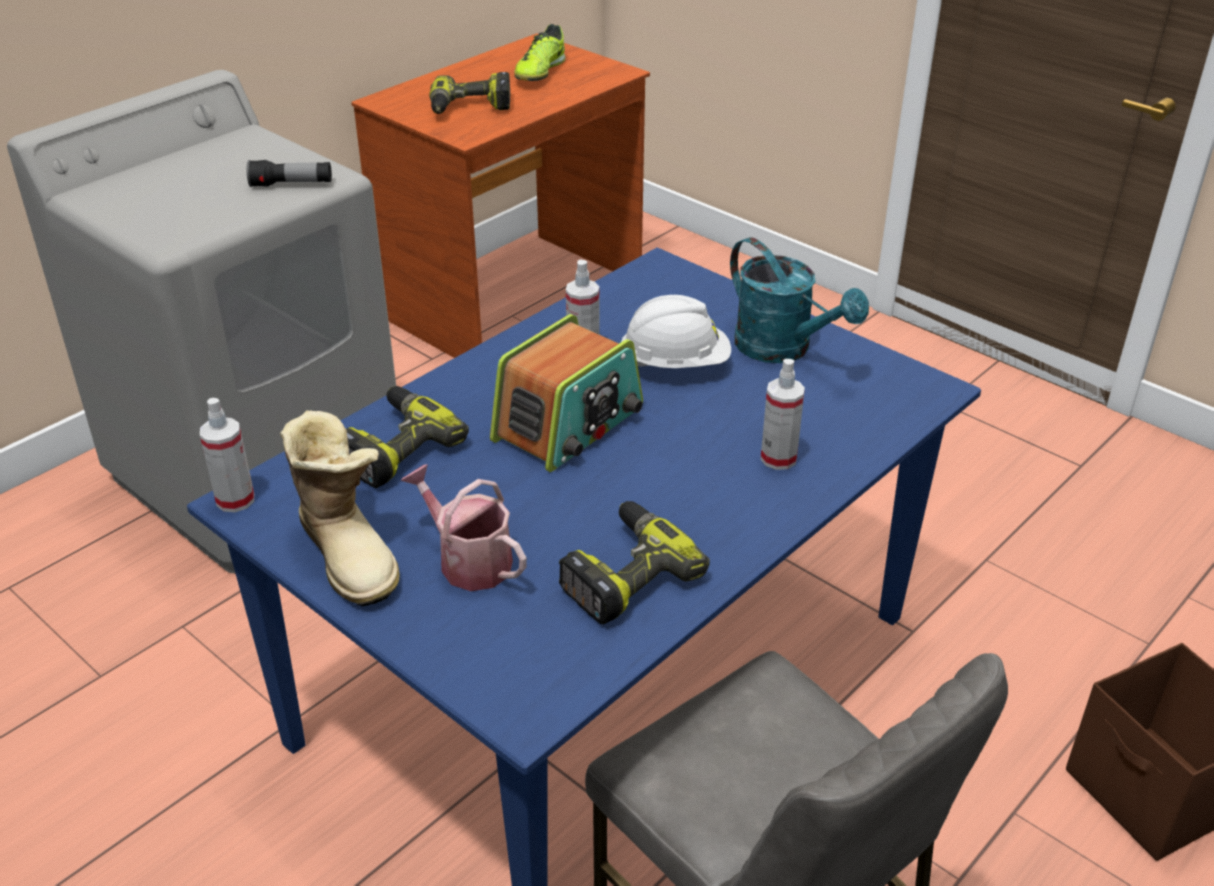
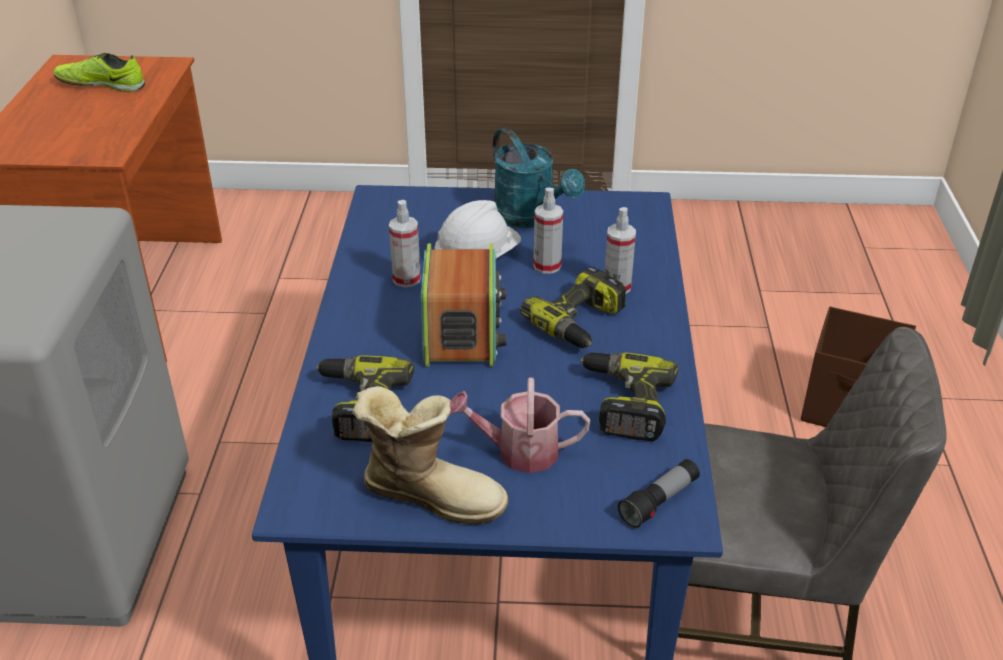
camera: 40 degrees left, 0 degrees up
spray bottle [200,398,254,512] -> spray bottle moved to [533,188,563,274]
flashlight [246,160,332,187] -> flashlight moved to [618,459,700,528]
power drill [429,72,510,114] -> power drill moved to [520,267,626,348]
shoe [514,24,566,81] -> shoe turned 120 degrees clockwise [53,53,145,92]
turquoise watering can [730,237,869,363] -> turquoise watering can turned 45 degrees clockwise [493,128,585,228]

